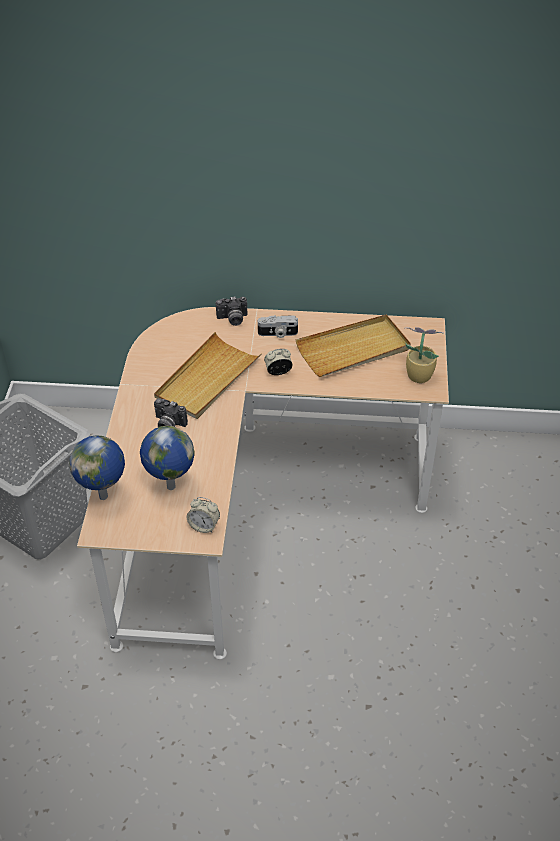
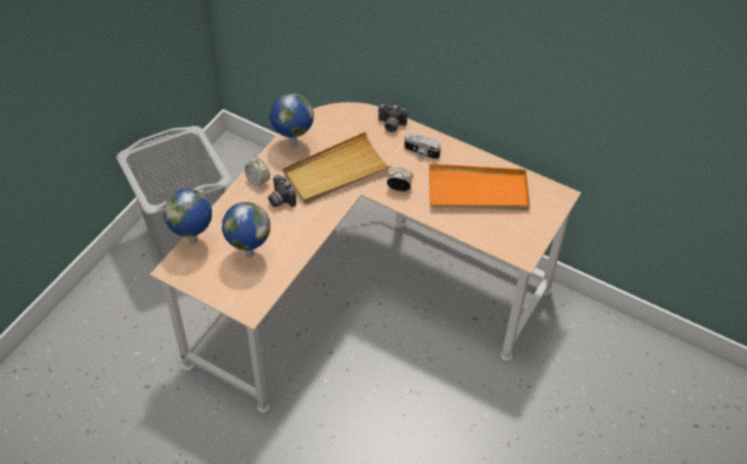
camera: 25 degrees right, 5 degrees up
alarm clock [187,497,220,533] -> alarm clock moved to [245,155,270,188]
beige tray [295,315,411,377] -> orange tray [429,164,530,211]
potted plant [405,327,444,383] -> none
none -> globe [270,93,314,148]

